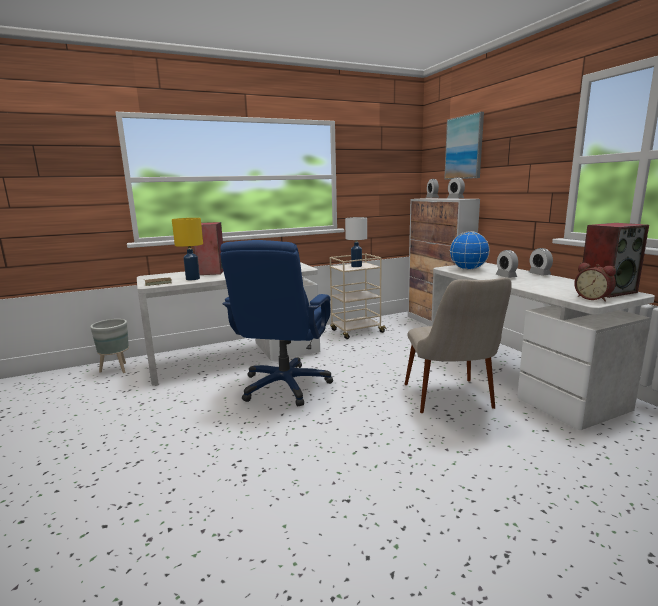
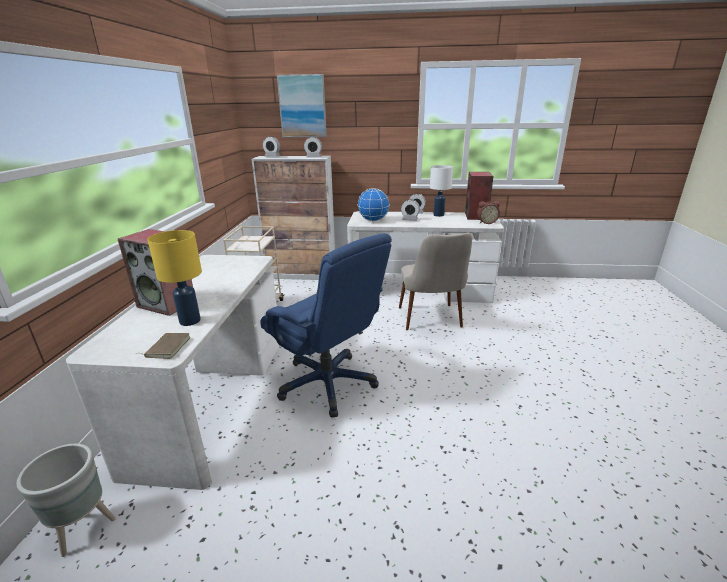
camera: 60 degrees left, 10 degrees up
white table lamp [345,217,367,267] -> white table lamp moved to [430,165,453,217]
beige chair [404,278,512,413] -> beige chair turned 60 degrees clockwise [399,233,472,330]

